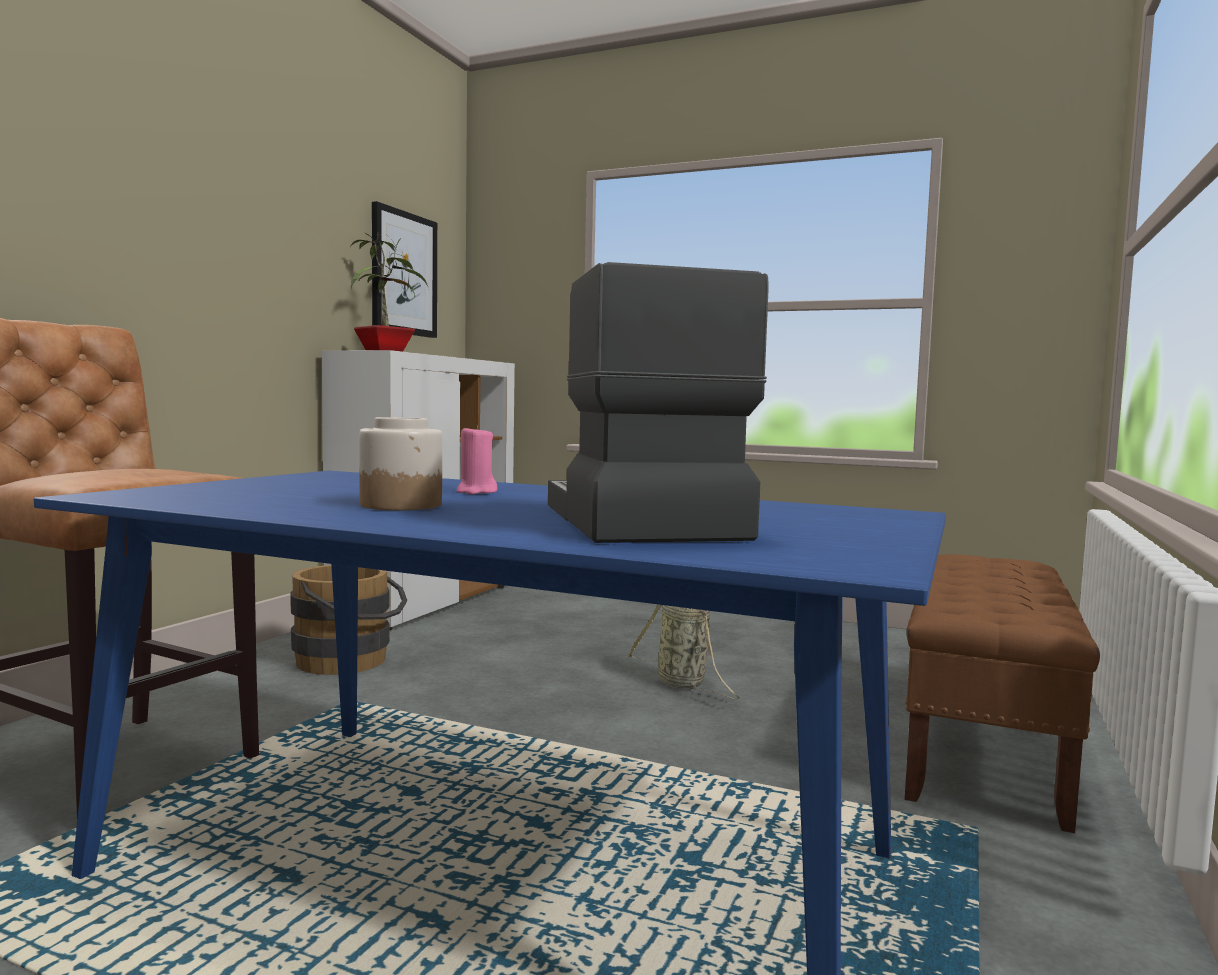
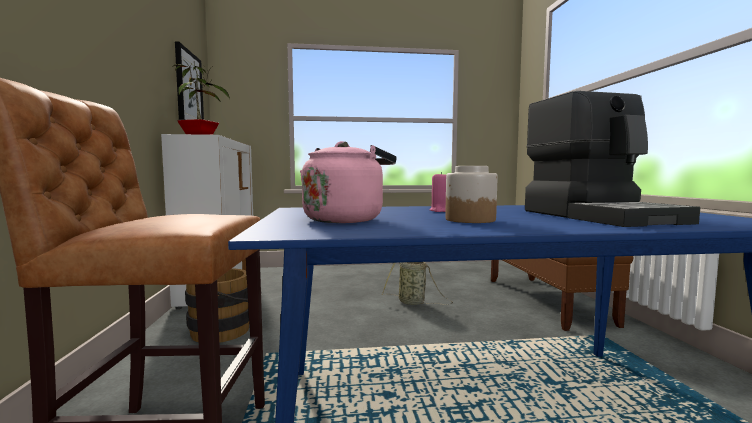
camera: 30 degrees left, 0 degrees up
coffee machine [548,262,769,543] -> coffee machine turned 150 degrees counterclockwise [525,91,700,227]
none -> pink kettle [300,141,396,223]

